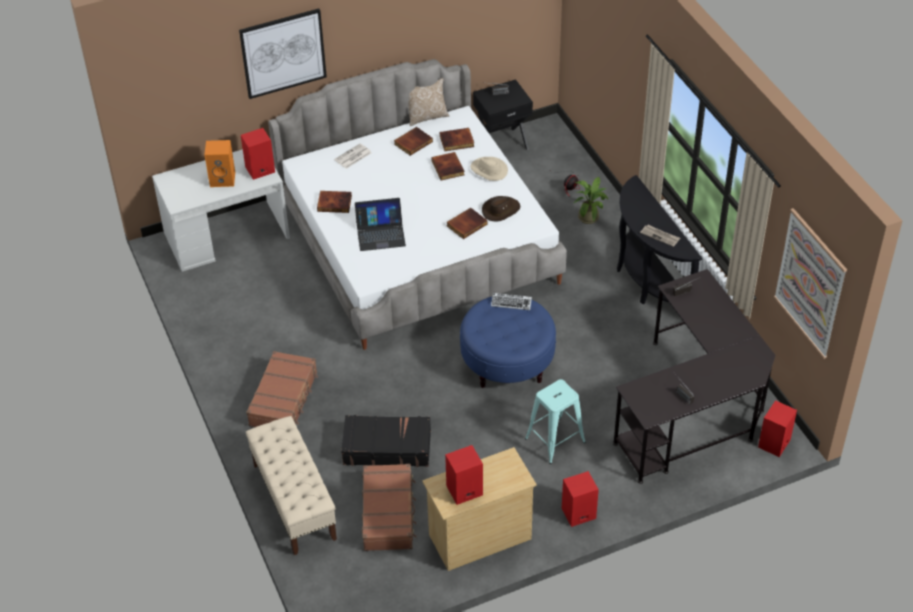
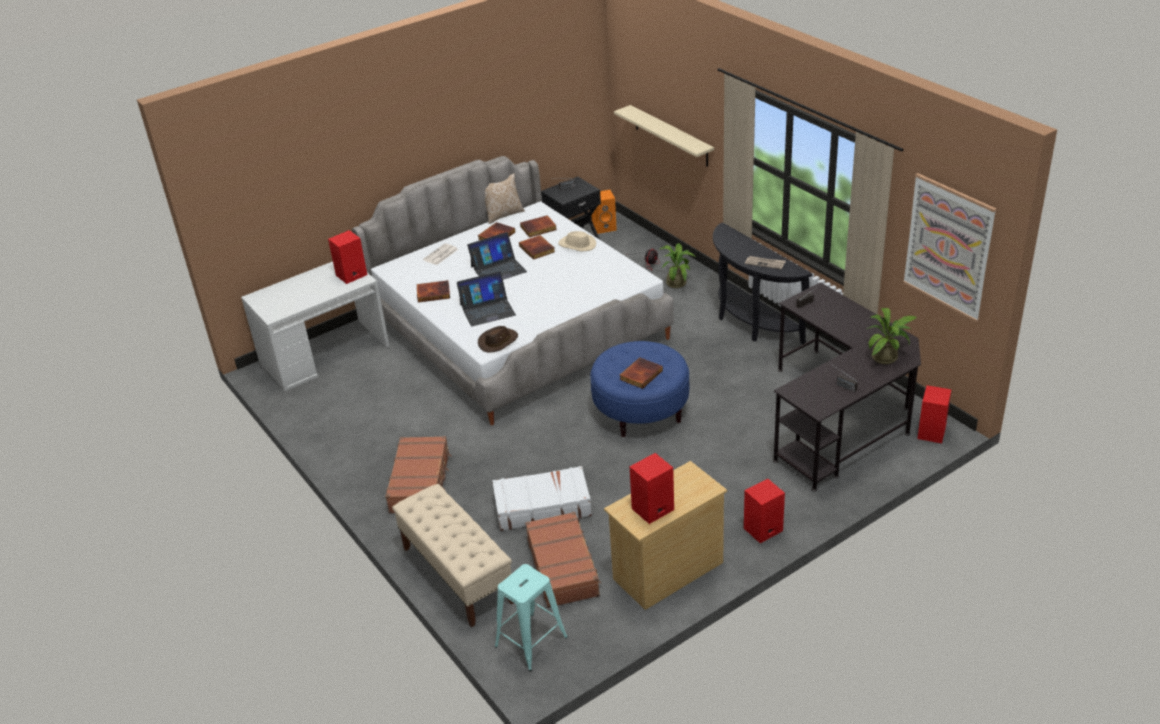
camera: 10 degrees left, 10 degrees down
orange speaker [204,140,235,187] -> orange speaker moved to [592,190,617,234]
picture [239,9,327,99] -> none
black suitcase [341,415,431,467] -> white suitcase [492,466,592,531]
book [447,208,488,239] -> book moved to [619,357,663,389]
brown hat [482,196,520,221] -> brown hat moved to [478,326,518,353]
keyboard [491,293,532,310] -> none
turquoise stool [525,379,586,464] -> turquoise stool moved to [495,564,568,671]
none -> laptop [467,232,527,280]
none -> beige shelf [614,105,714,167]
none -> potted plant [866,308,918,364]

